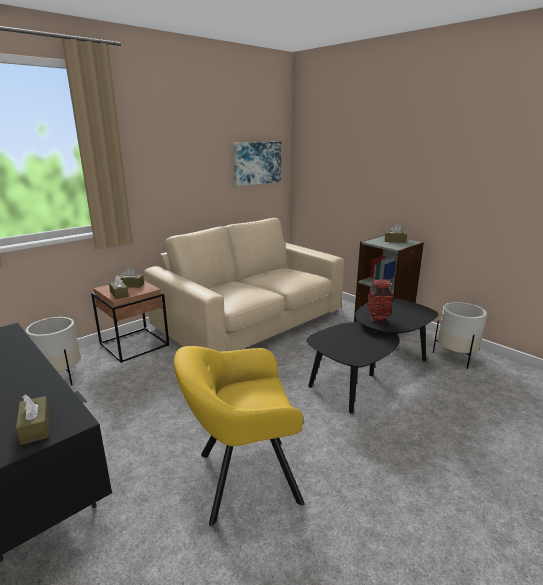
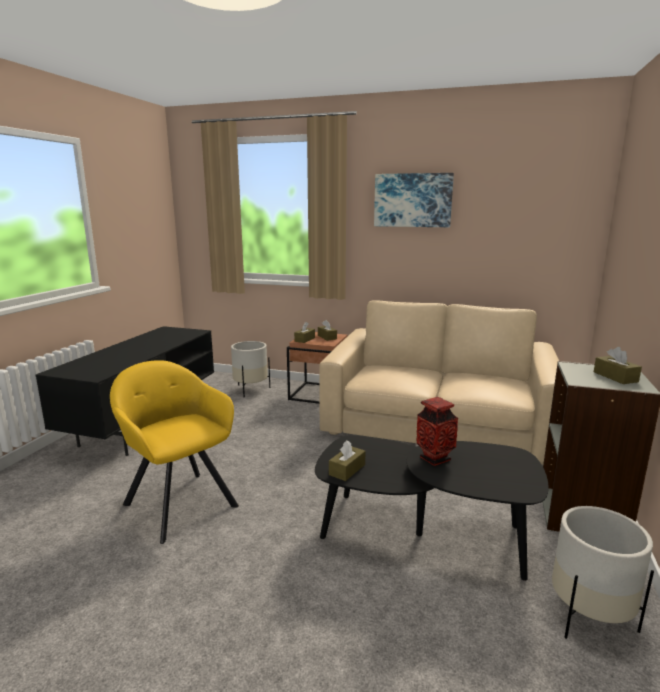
camera: 60 degrees right, 5 degrees down
brown tissue box [16,395,50,445] -> brown tissue box moved to [329,440,365,481]
picture [233,142,281,186] -> picture moved to [374,173,454,227]

